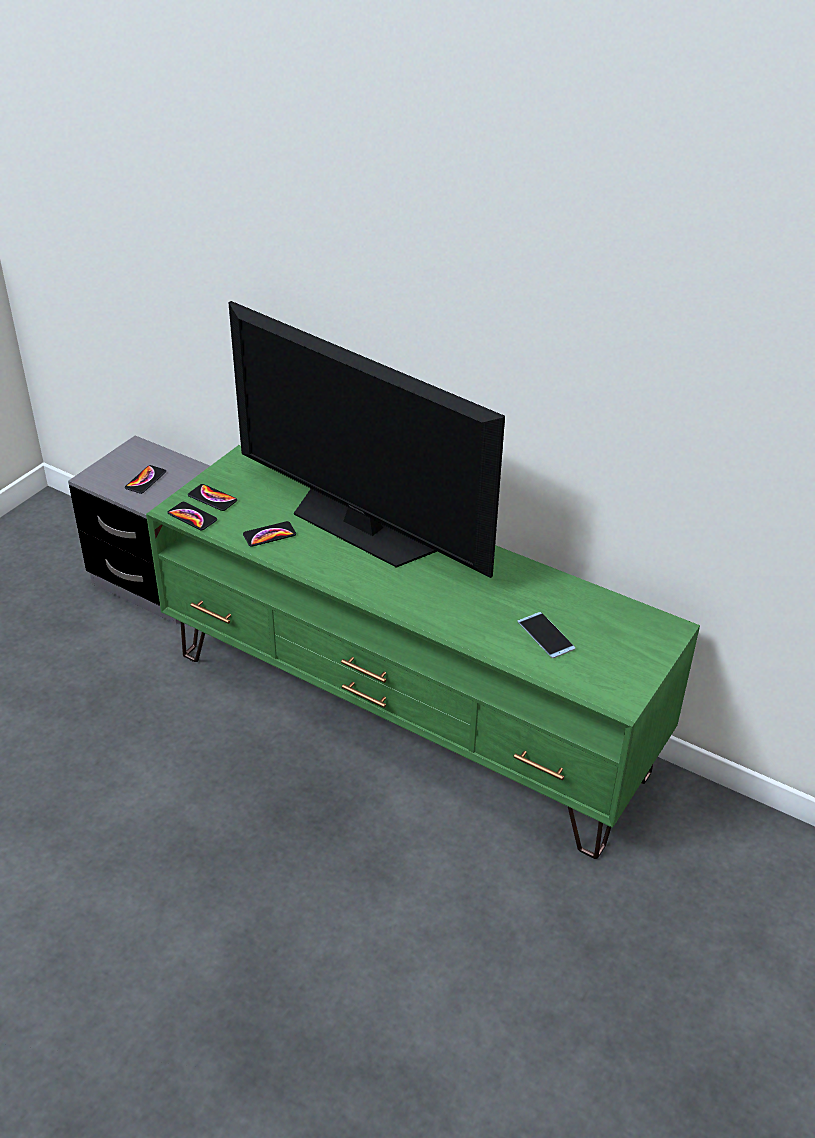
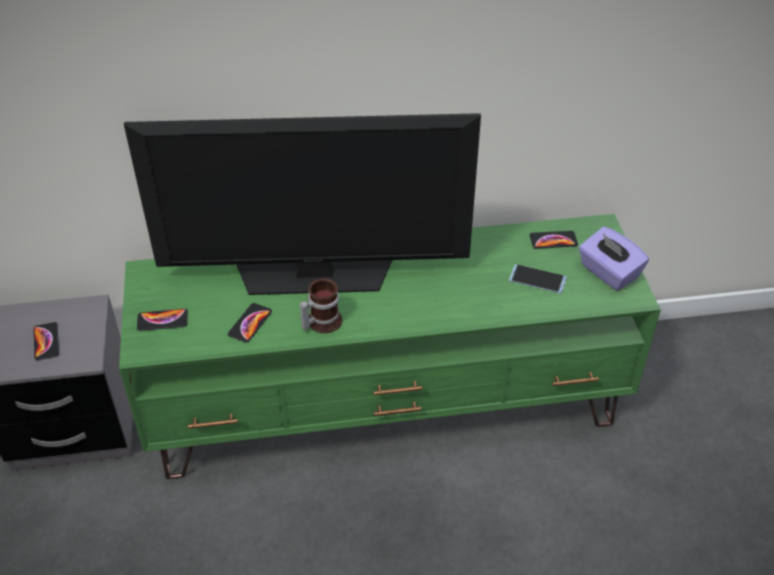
camera: 40 degrees left, 5 degrees up
phone [168,502,217,530] -> phone moved to [530,231,578,249]
none -> mug [299,278,342,333]
none -> purple tissue box [579,226,649,291]

